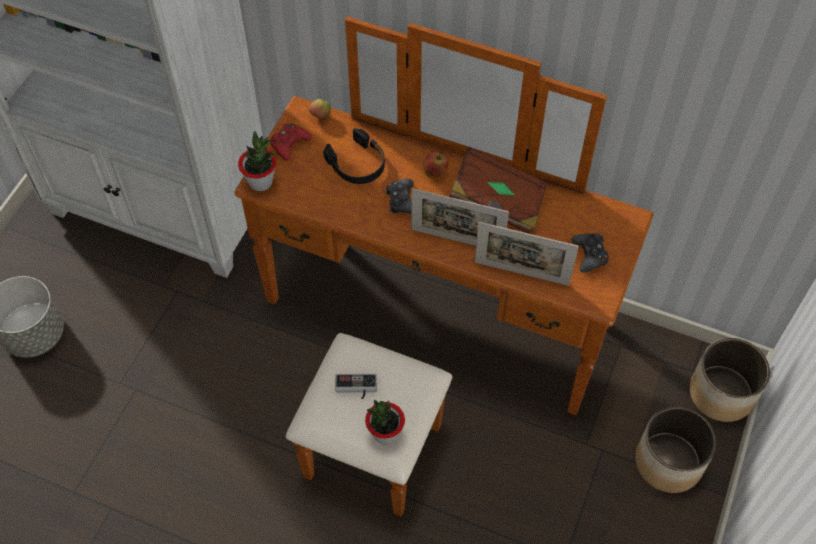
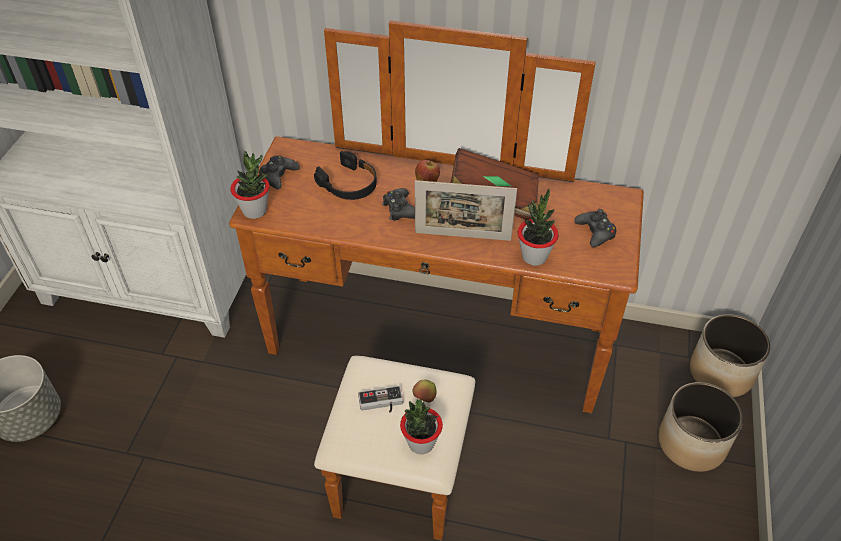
camera: 10 degrees left, 10 degrees down
red game controller [270,123,312,161] -> black game controller [259,155,300,189]
apple [309,99,331,120] -> apple moved to [412,380,437,403]
picture frame [475,222,579,286] -> potted plant [518,189,558,266]

